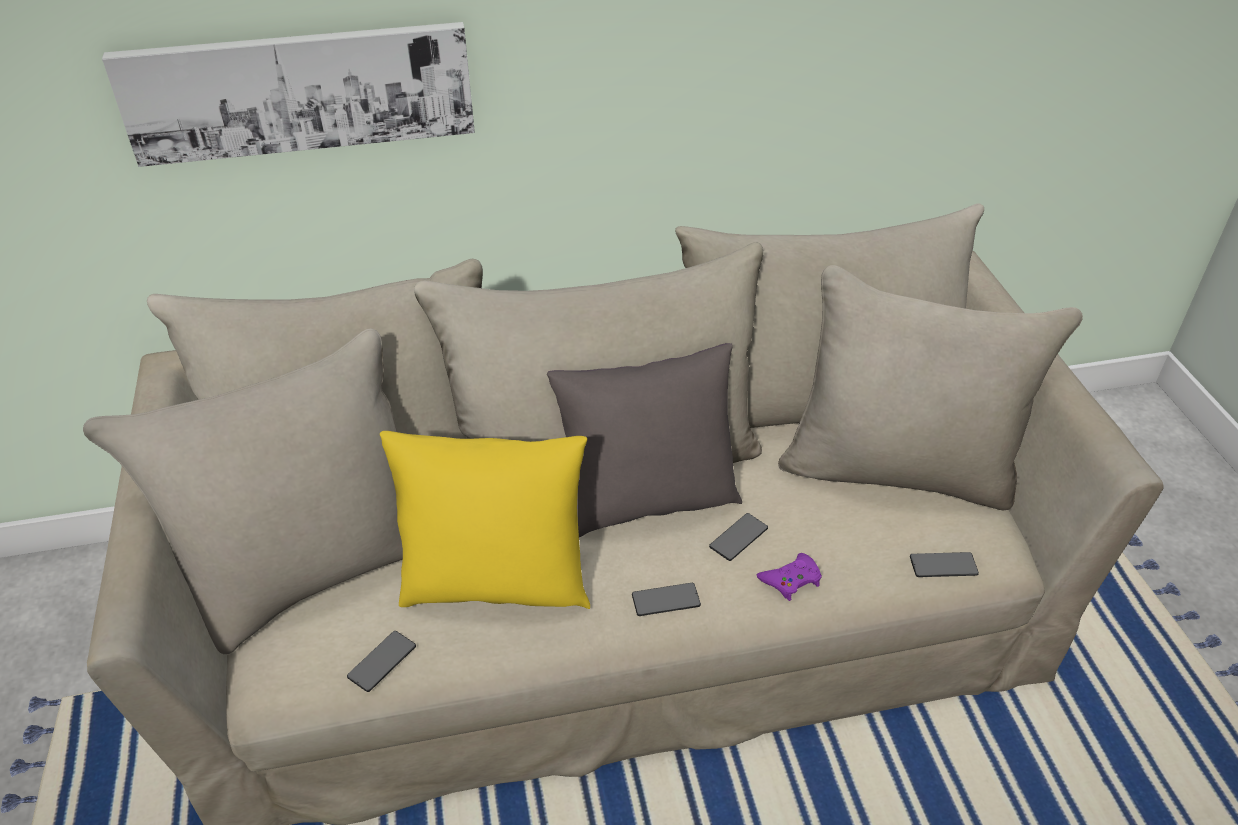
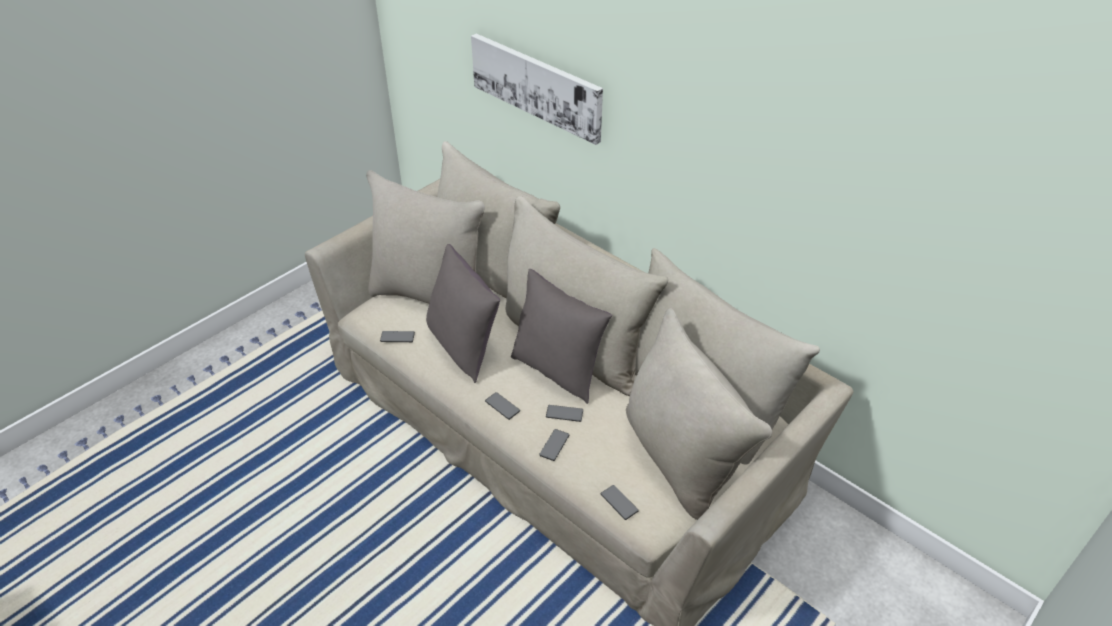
camera: 55 degrees right, 0 degrees up
yellow pillow [380,431,590,609] -> grey pillow [426,244,500,383]
purple game controller [757,553,822,601] -> phone [539,429,569,461]

